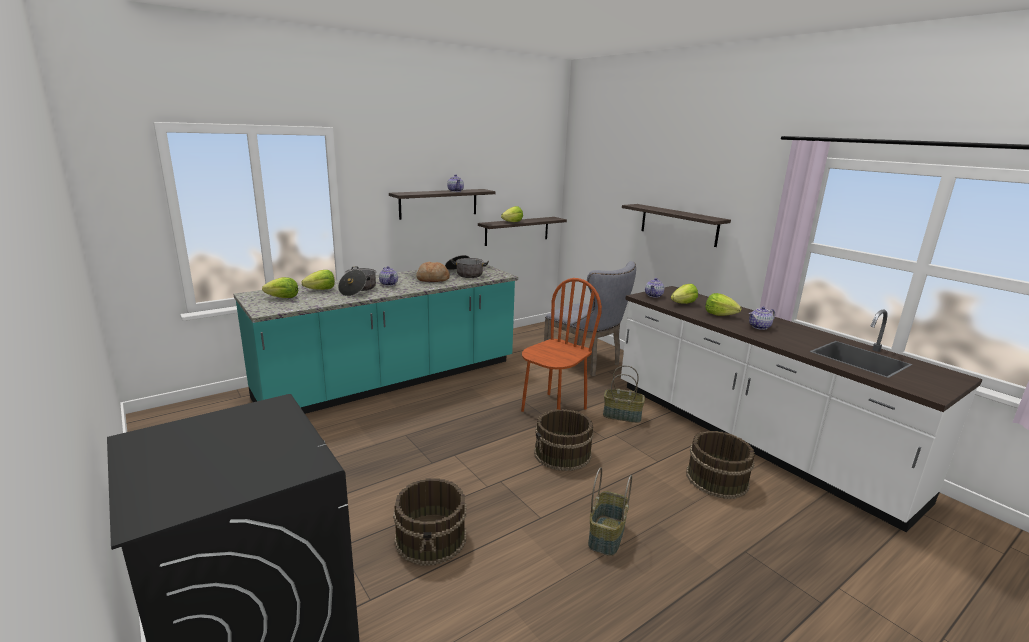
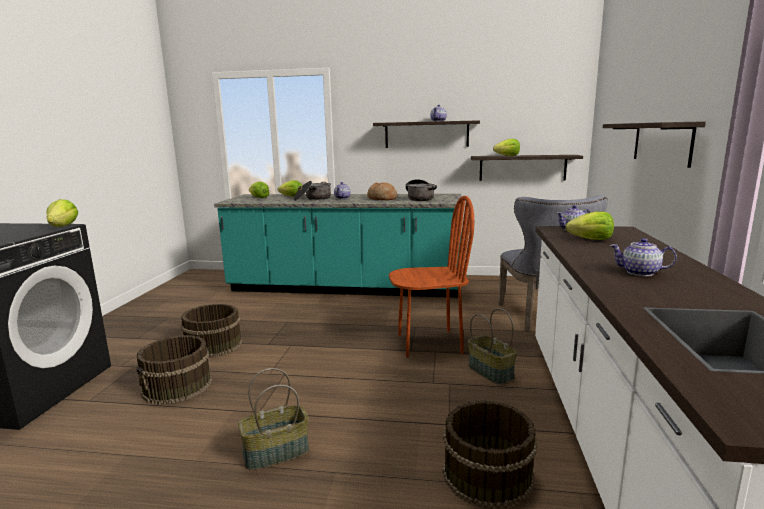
camera: 45 degrees right, 5 degrees down
brown bucket [534,409,594,471] -> brown bucket moved to [181,304,242,358]
lettuce [705,293,742,316] -> lettuce moved to [46,199,79,227]

